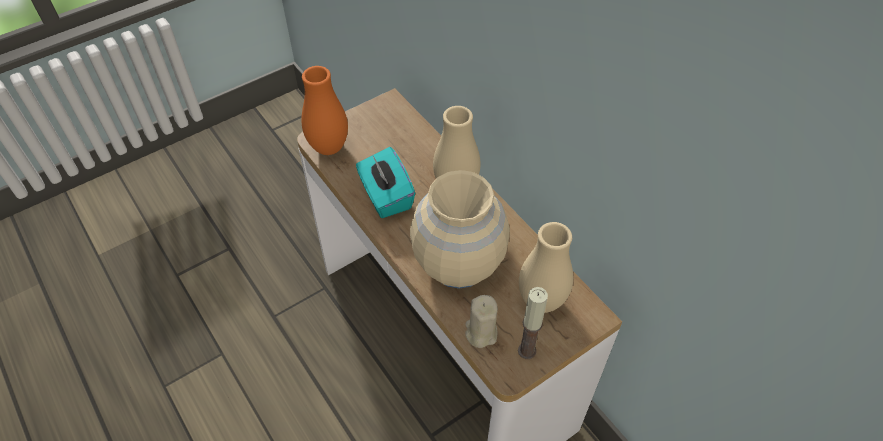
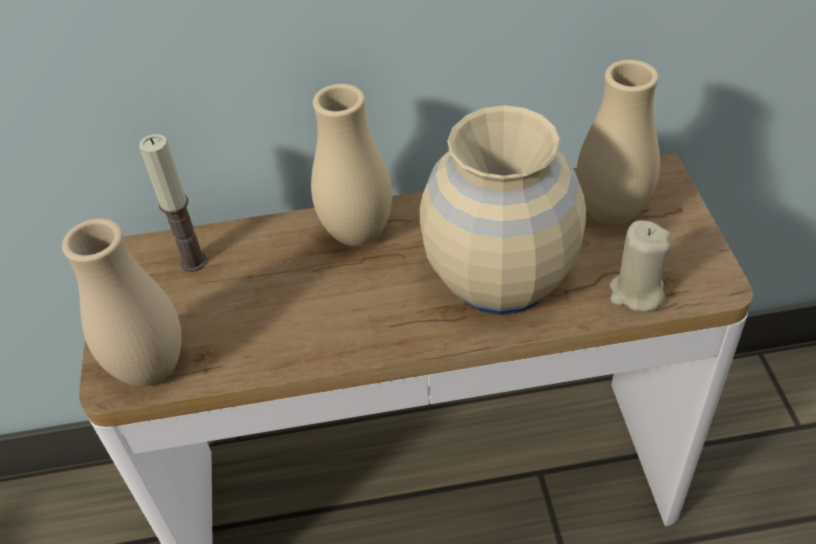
camera: 60 degrees left, 5 degrees down
orange vase [301,66,348,155] -> beige vase [62,218,182,387]
turquoise tissue box [356,147,415,218] -> none
candle [518,287,548,359] -> candle moved to [139,134,207,272]

